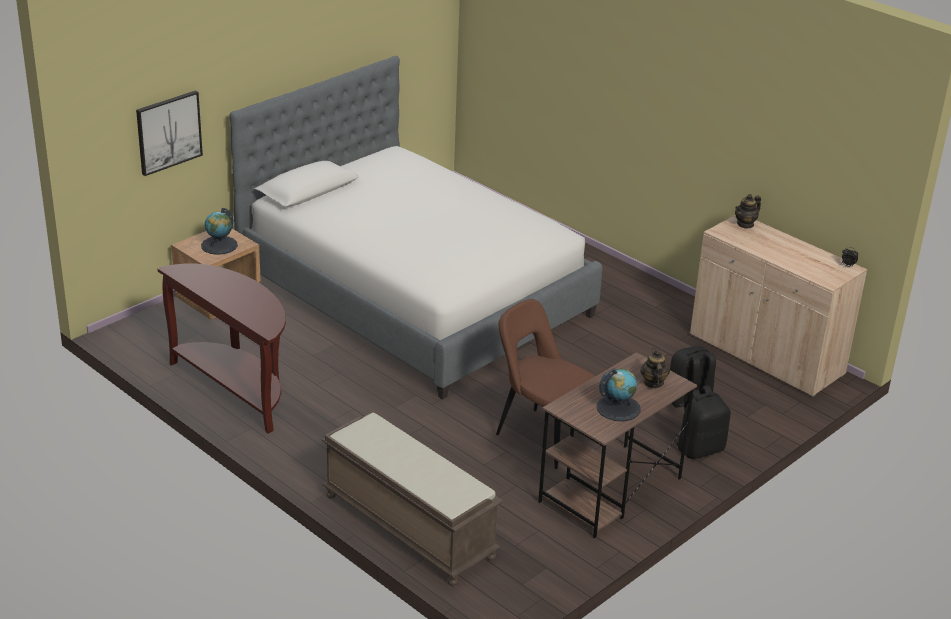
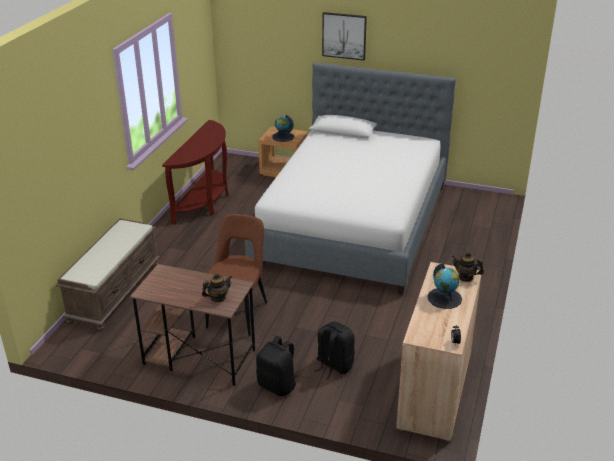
camera: 65 degrees right, 0 degrees up
picture [136,91,203,176] -> picture moved to [322,12,367,61]
globe [597,368,641,421] -> globe moved to [427,264,462,309]

